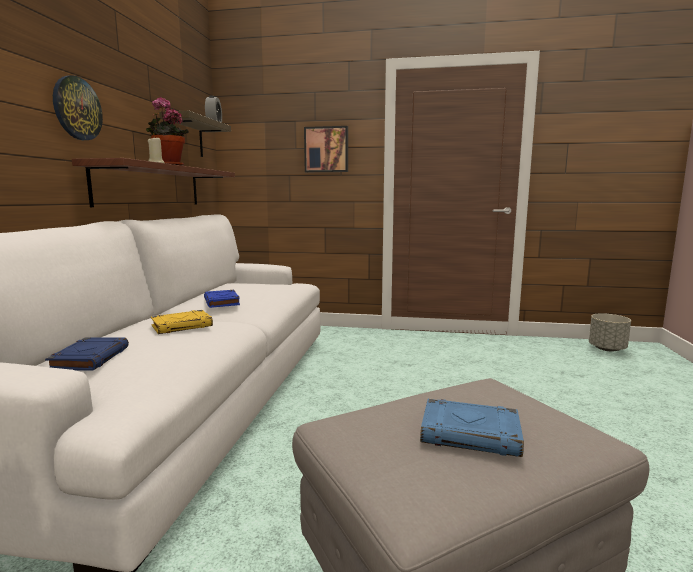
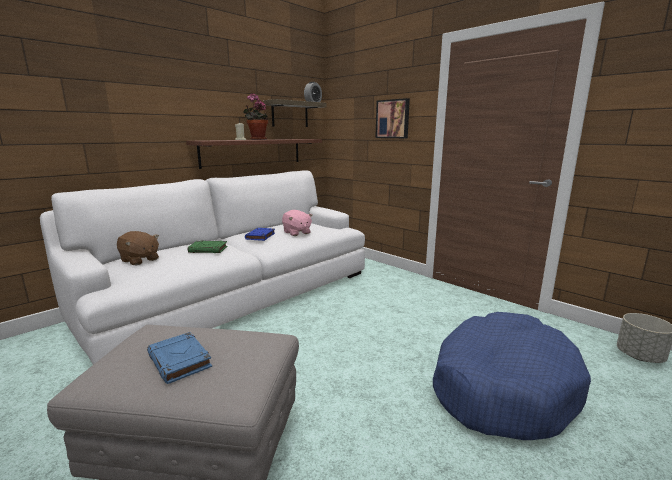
camera: 35 degrees right, 5 degrees up
blue book [45,338,129,371] -> brown plush toy [117,231,159,265]
wall clock [53,75,103,140] -> none
yellow book [151,310,213,334] -> green book [188,241,227,253]
none -> pink plush toy [282,210,312,236]
none -> blue dog bed [433,312,591,440]

